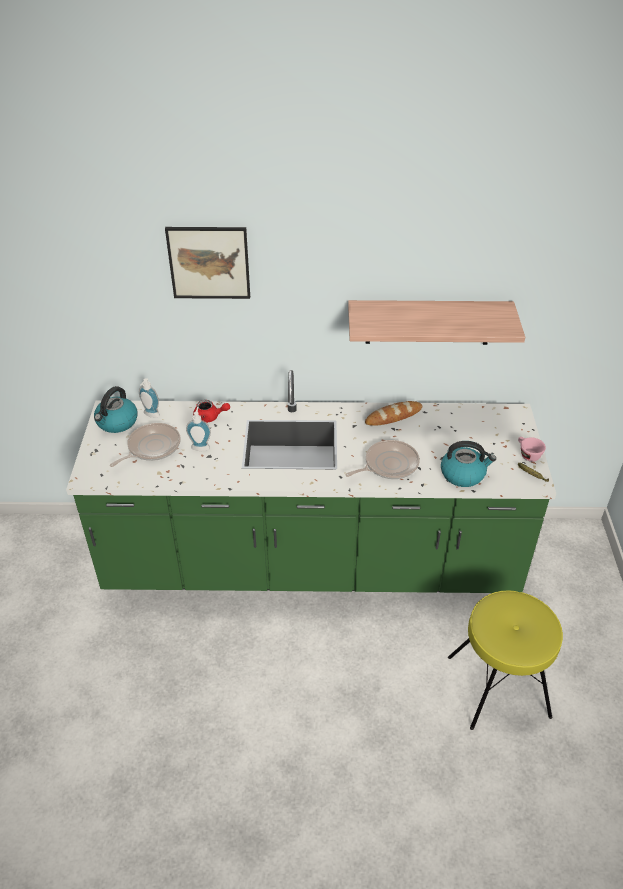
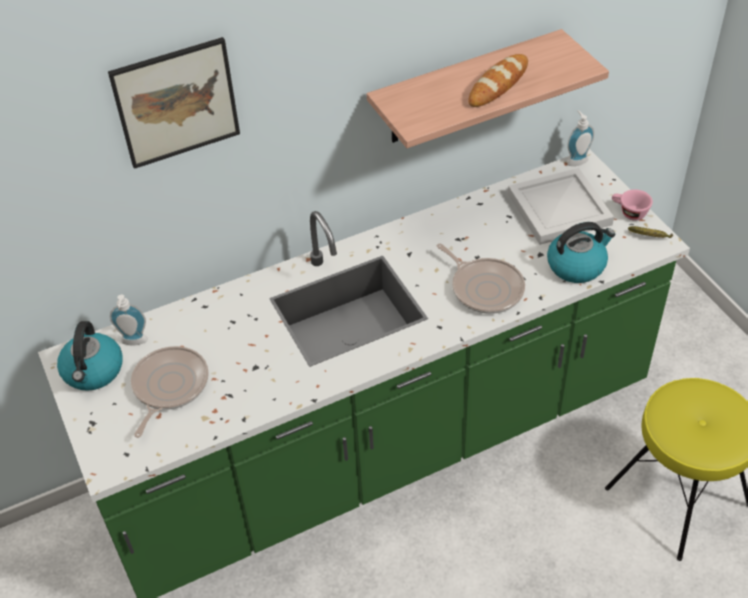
camera: 25 degrees left, 5 degrees up
soap dispenser [186,407,211,451] -> soap dispenser moved to [567,110,594,166]
red teapot [193,400,230,423] -> none
frying pan [345,440,420,479] -> frying pan turned 105 degrees clockwise [437,243,525,314]
bread [365,401,422,426] -> bread moved to [468,54,528,107]
none -> white tray [508,168,614,245]

